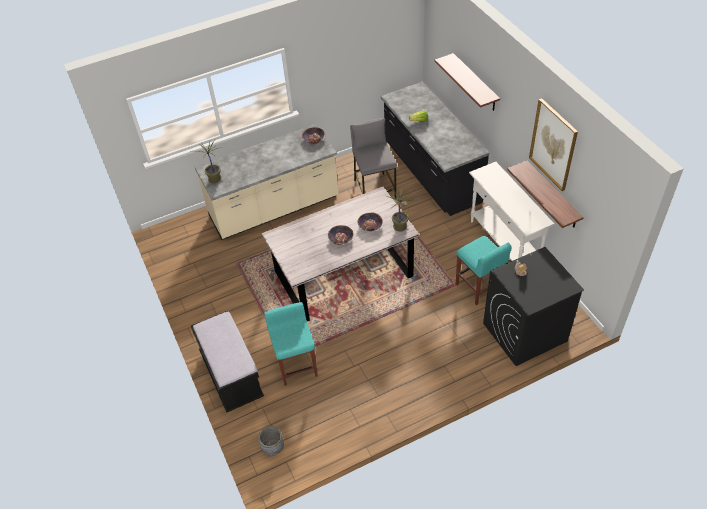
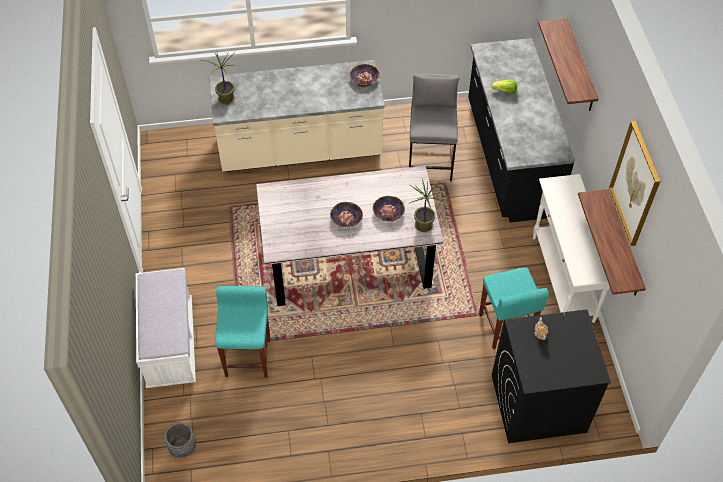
camera: 15 degrees right, 5 degrees up
black bench [191,311,264,413] -> white bench [136,268,196,388]

